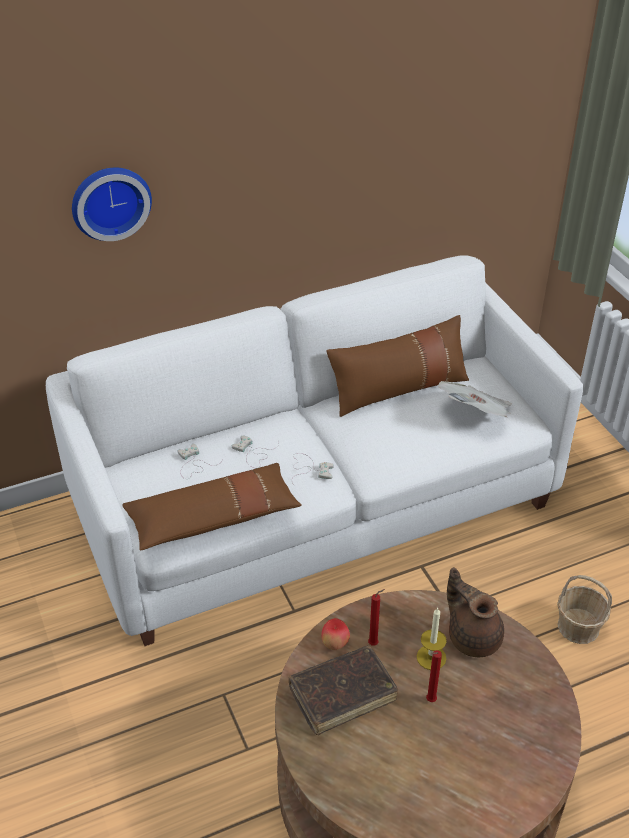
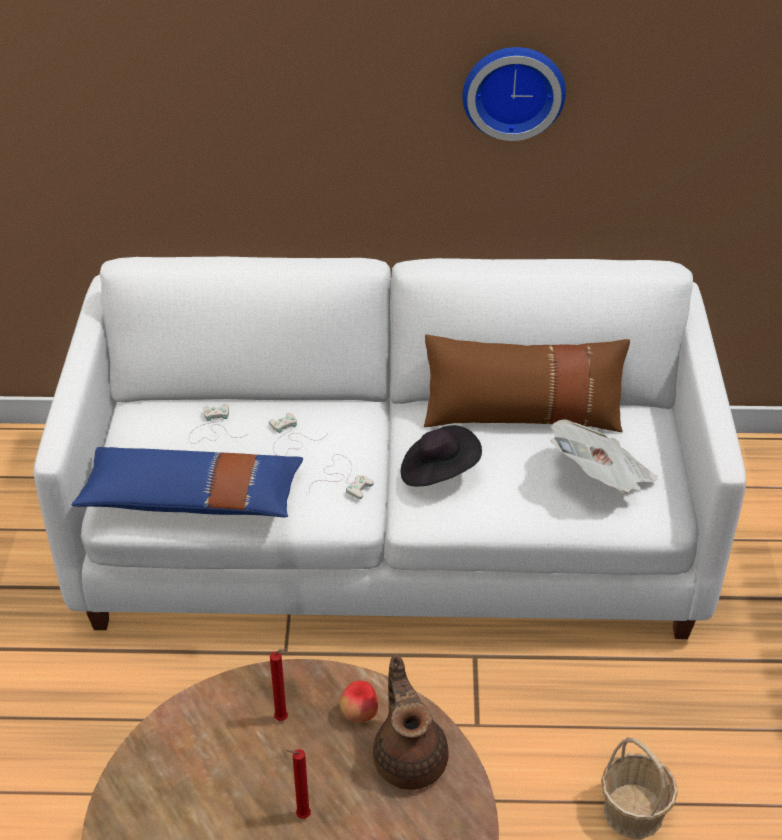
camera: 25 degrees right, 0 degrees up
wall clock [72,168,152,241] -> wall clock moved to [462,47,566,141]
brown pillow [122,463,302,550] -> blue pillow [71,447,303,517]
brown book [288,645,398,735] -> none
apple [321,618,350,650] -> apple moved to [340,681,378,723]
candle [417,608,447,670] -> none
none -> black hat [401,425,482,486]

